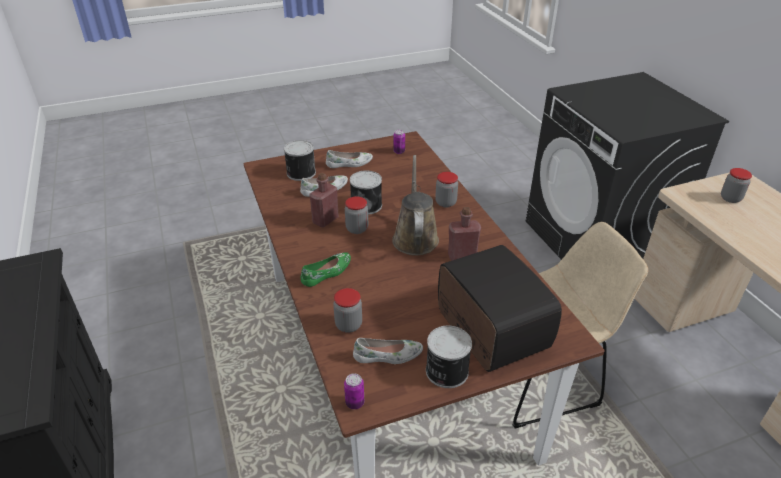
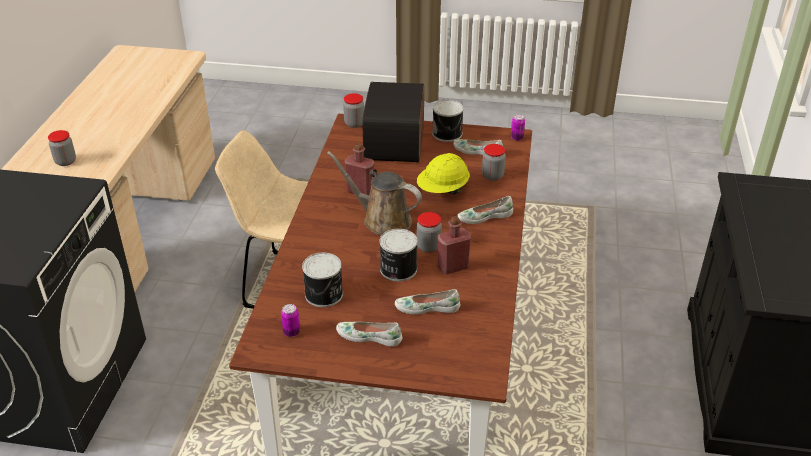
camera: 150 degrees left, 0 degrees up
can [284,140,316,181] -> can moved to [302,252,343,307]
green shoe [301,252,351,287] -> white shoe [457,196,513,224]
brown watering can [392,155,439,256] -> brown watering can turned 90 degrees clockwise [327,151,422,235]
jar [435,172,458,208] -> jar moved to [343,93,364,128]
none -> yellow hard hat [417,153,470,194]

